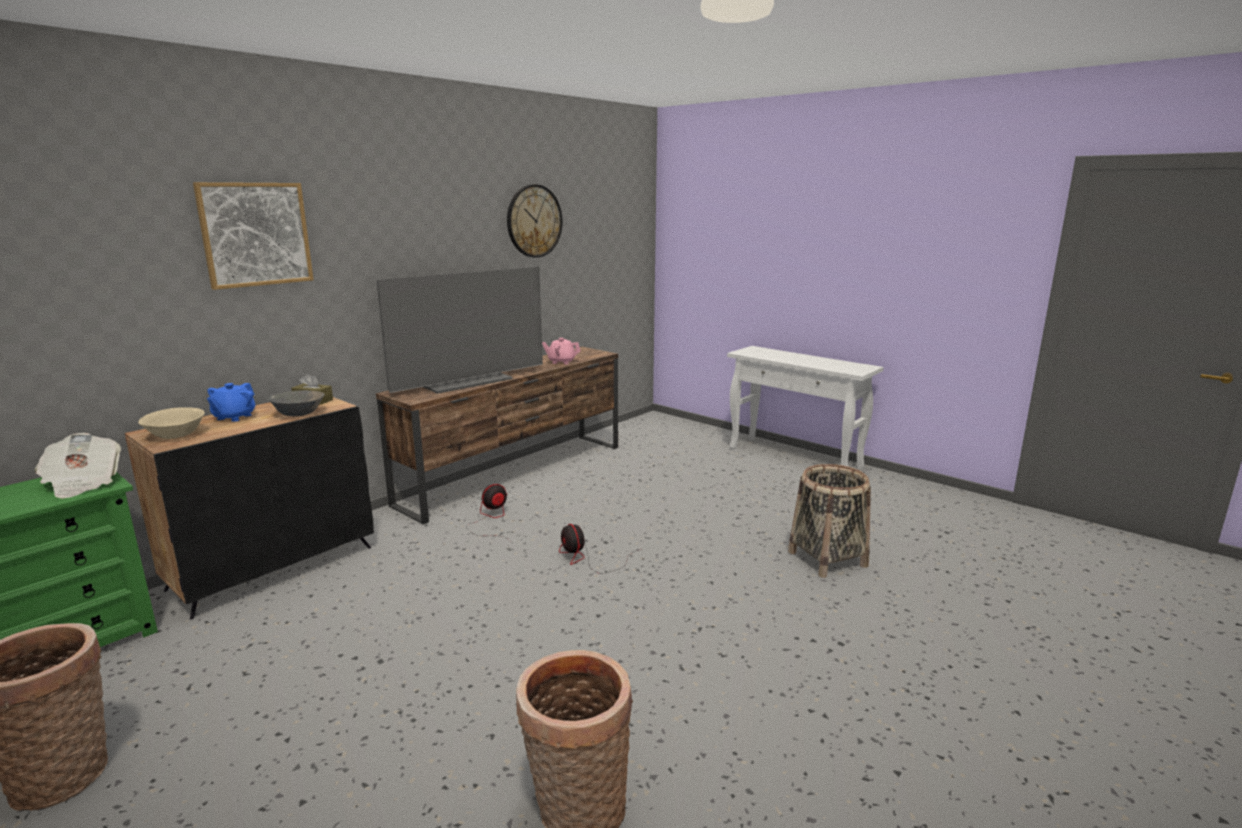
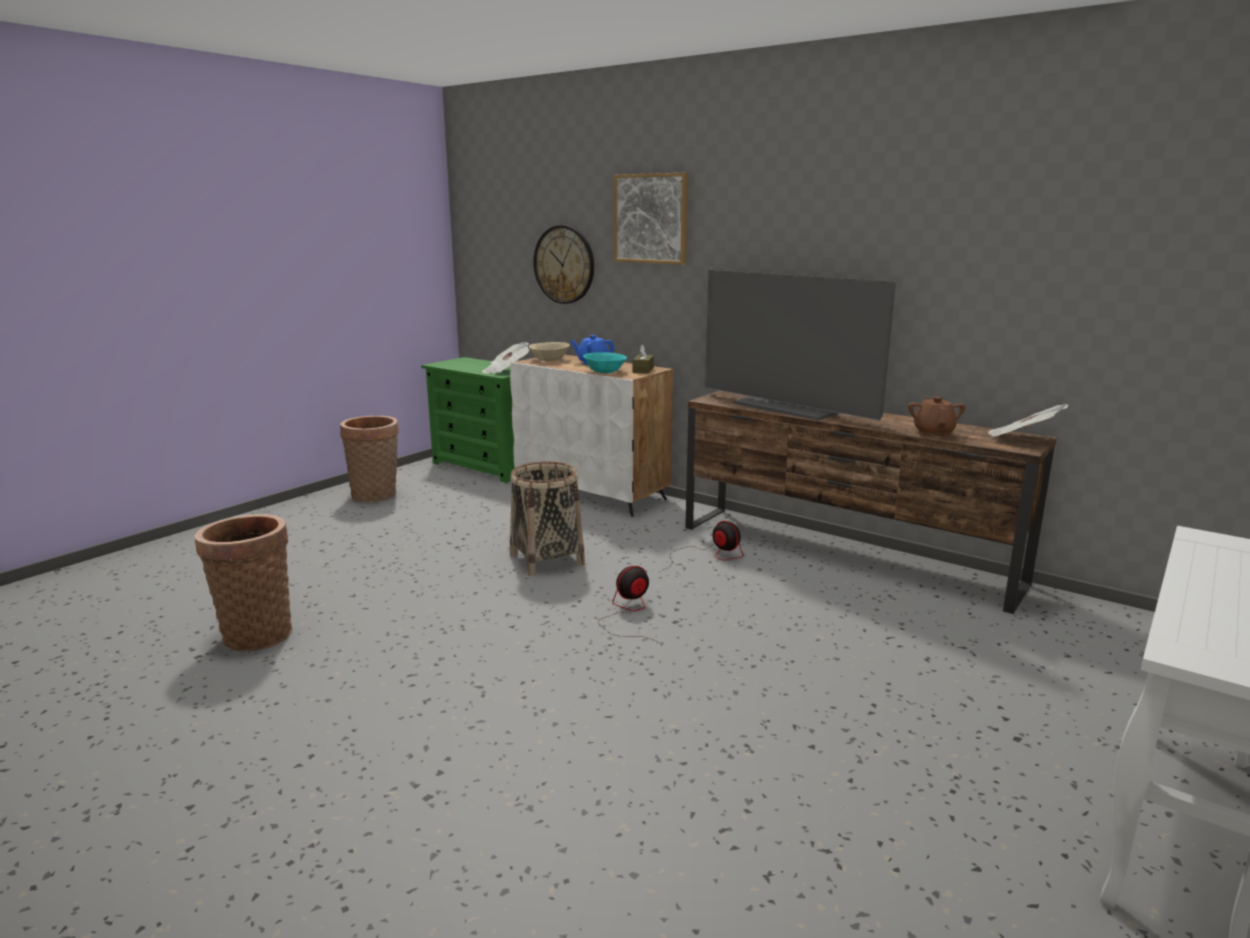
camera: 85 degrees right, 0 degrees up
black cabinet [125,397,374,620] -> white cabinet [510,355,673,517]
grey bowl [268,390,325,416] -> turquoise bowl [583,352,627,373]
wall clock [507,184,563,258] -> wall clock moved to [533,225,594,304]
pink teapot [542,338,581,364] -> brown teapot [908,396,966,437]
basket [788,464,871,578] -> basket moved to [510,461,585,576]
none -> newspaper [988,404,1068,437]

